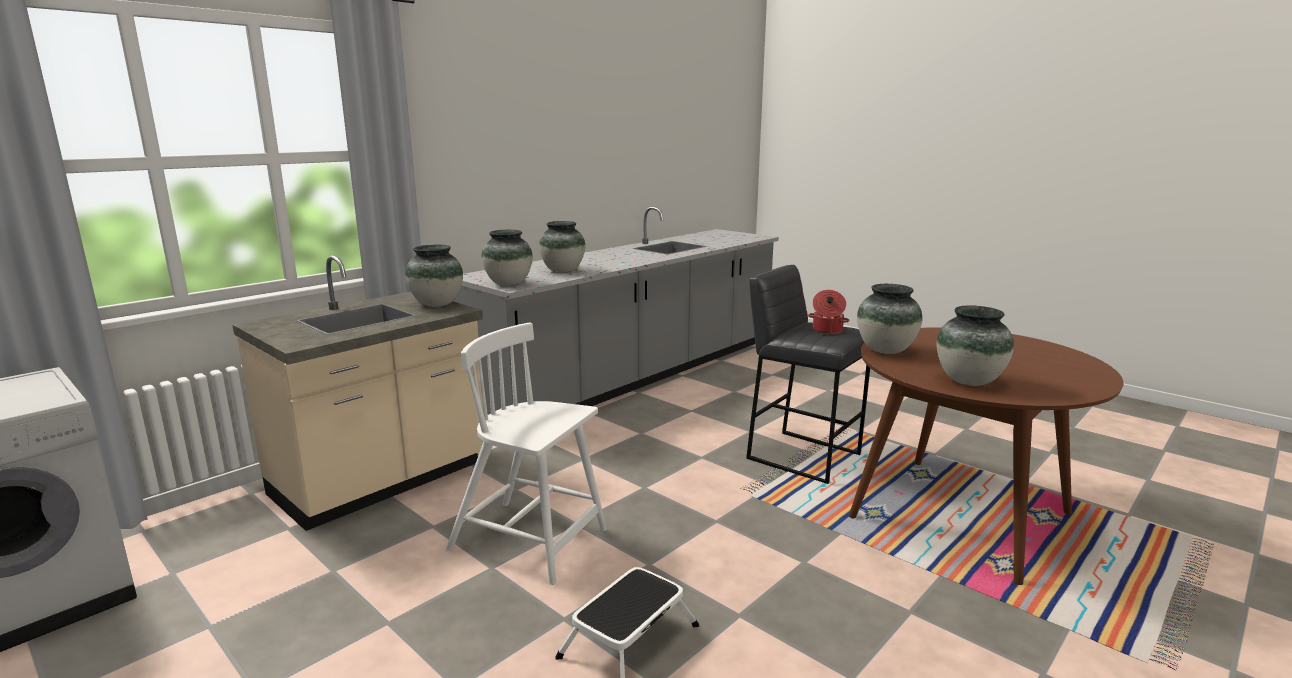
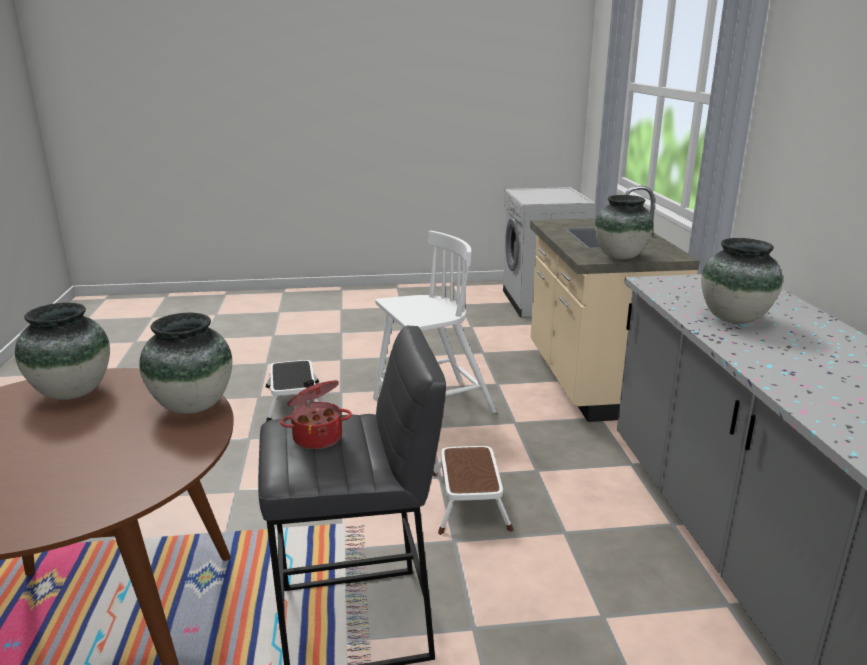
camera: 130 degrees right, 5 degrees up
vase [481,230,533,286] -> none
none -> brown step ladder [433,446,513,535]

